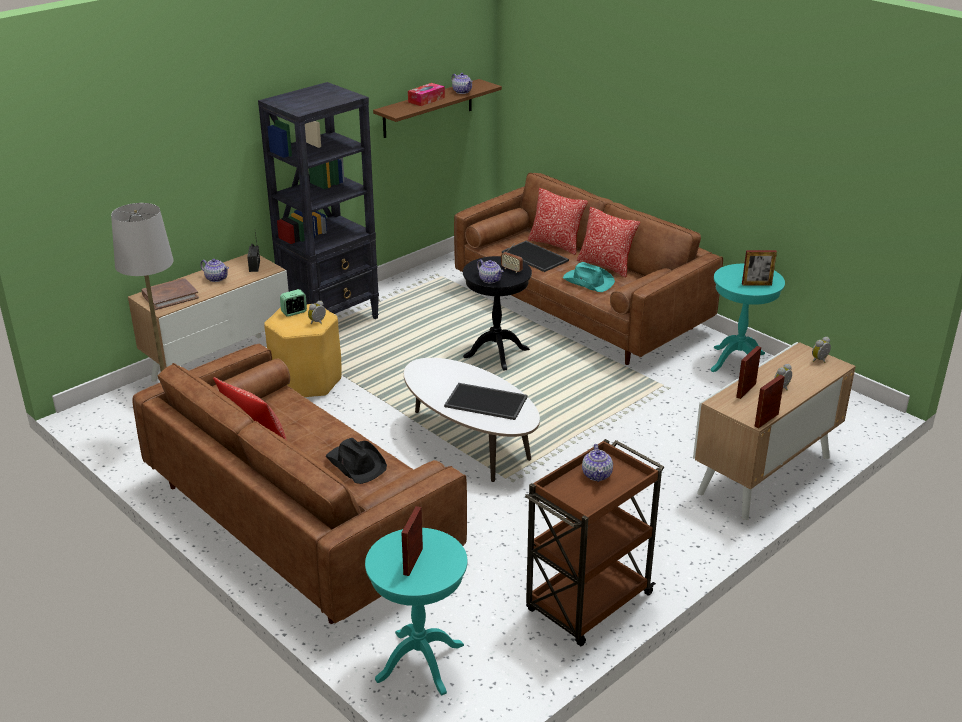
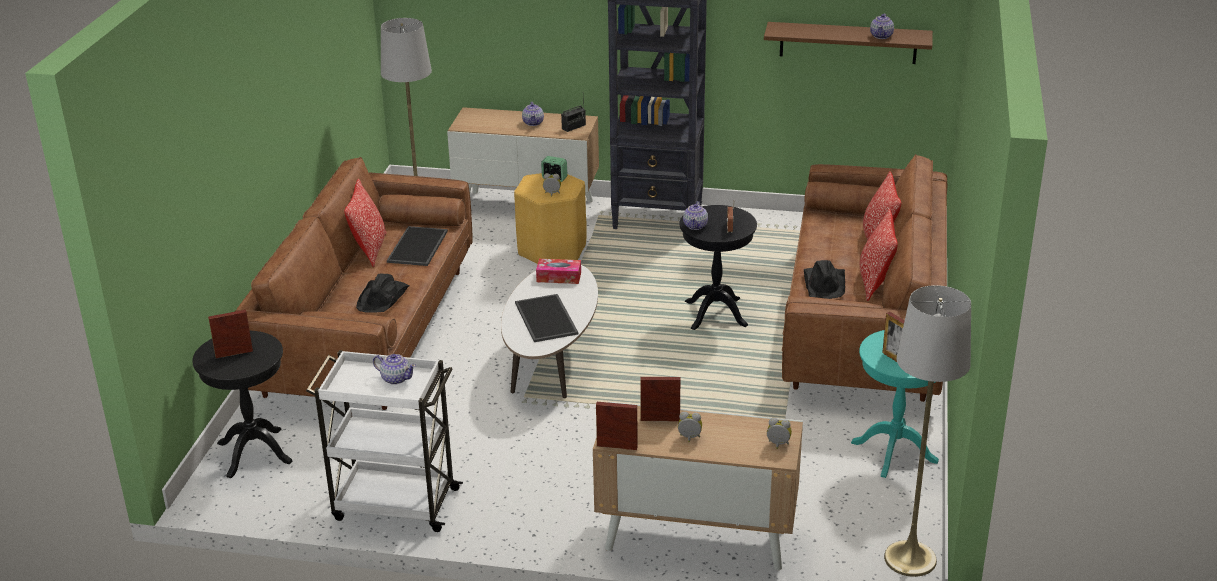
camera: 55 degrees right, 0 degrees up
brown book [142,278,199,310] -> none
turquoise side table [365,528,467,696] -> black side table [192,331,293,478]
tissue box [408,83,445,106] -> tissue box moved to [536,259,581,284]
tray [502,241,569,272] -> tray moved to [387,226,448,266]
brown cart [525,439,664,646] -> white cart [306,350,463,532]
turquoise hat [563,262,615,292] -> black hat [804,260,845,299]
teapot [582,444,613,482] -> teapot turned 120 degrees counterclockwise [373,354,416,385]
none -> grey floor lamp [884,285,971,577]

